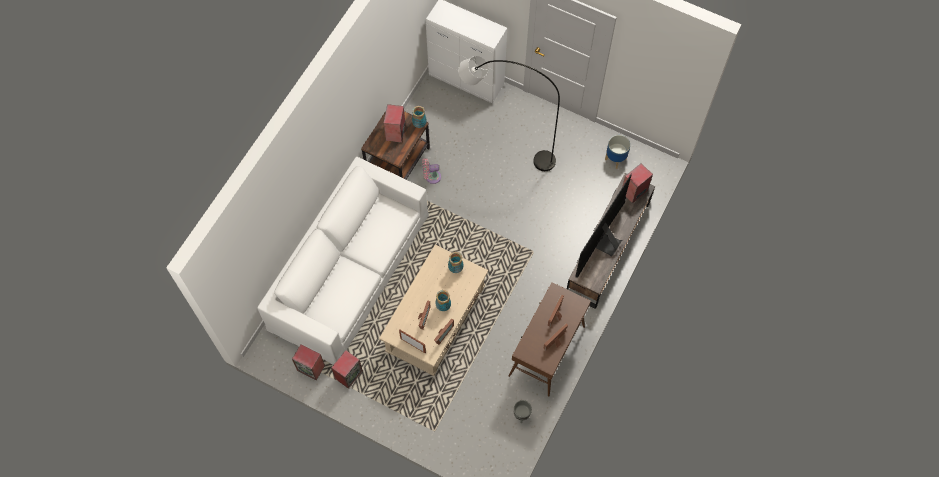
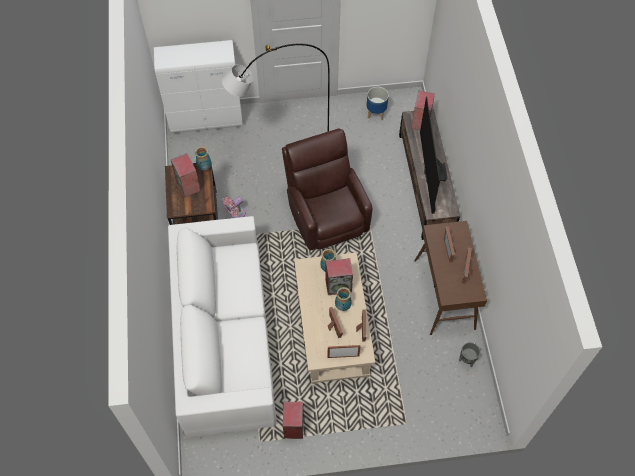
camera: 35 degrees left, 5 degrees down
speaker [292,344,325,380] -> speaker moved to [325,258,353,295]
none -> brown armchair [282,129,372,250]

